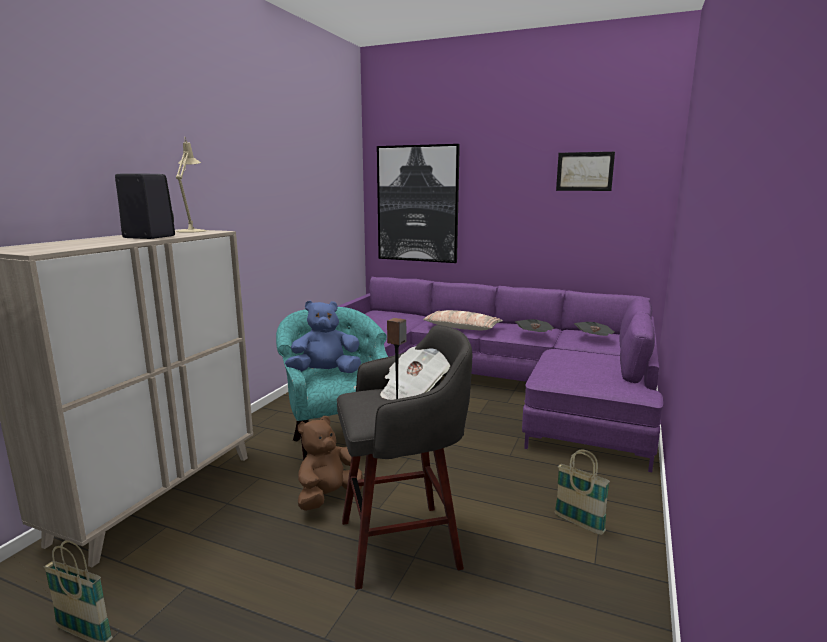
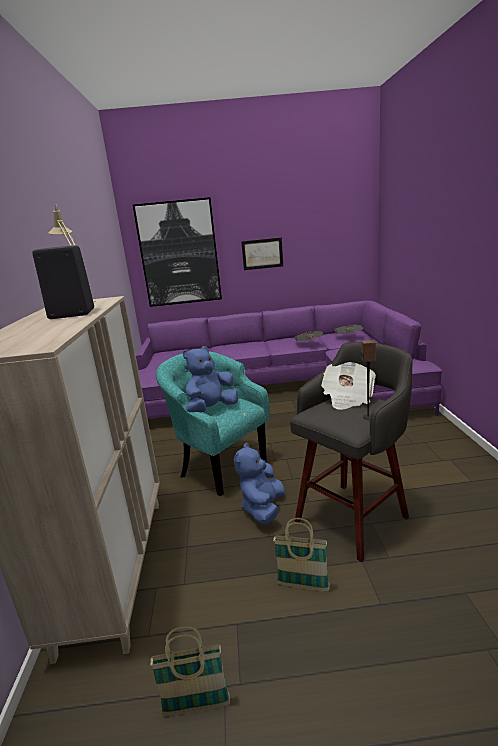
camera: 25 degrees left, 5 degrees up
brown plush toy [298,416,363,511] -> blue plush toy [234,443,285,524]
pillow [423,310,503,330] -> none
basket [554,450,610,535] -> basket moved to [273,518,330,592]
picture [556,152,615,191] -> picture moved to [241,237,283,270]

